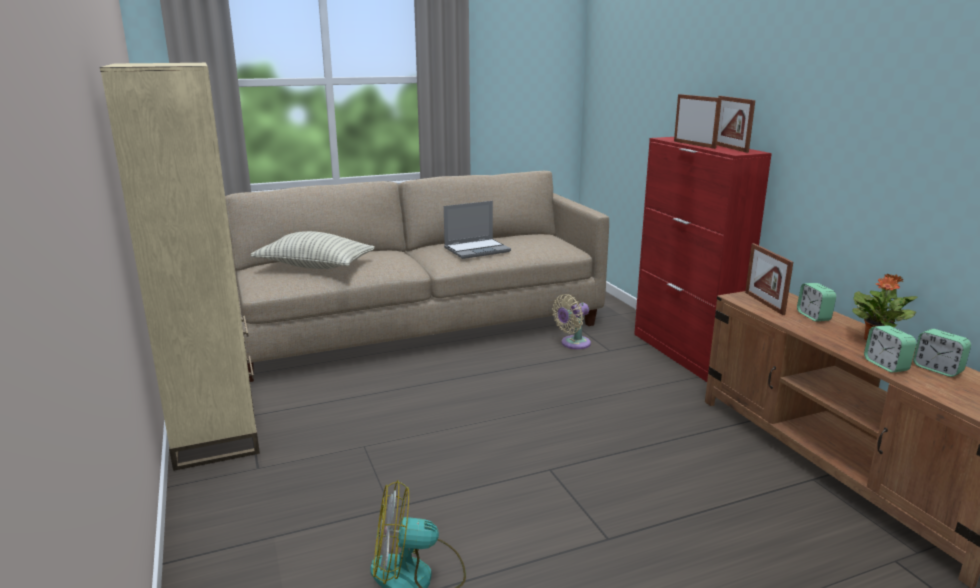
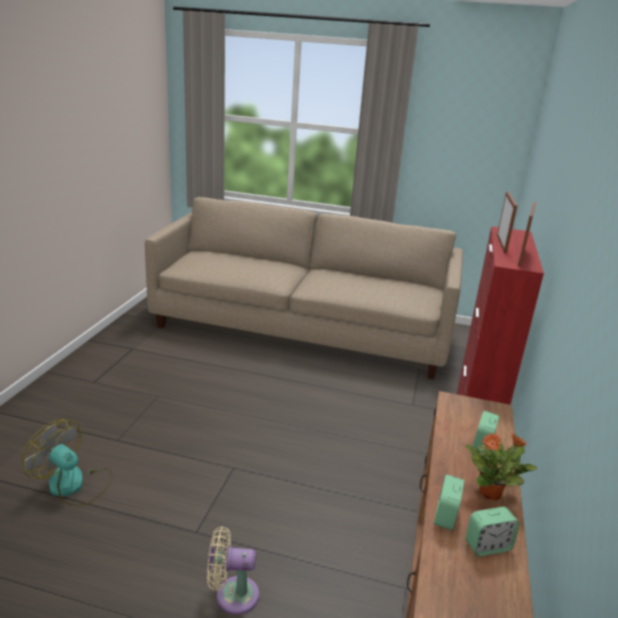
camera: 35 degrees right, 5 degrees up
beige bookcase [100,63,260,471] -> none
pillow [250,231,375,269] -> none
laptop [444,201,511,259] -> none
beige fan [552,294,591,349] -> beige fan moved to [207,526,259,615]
picture frame [745,243,793,315] -> none
alarm clock [913,329,971,377] -> alarm clock turned 105 degrees counterclockwise [466,507,519,556]

